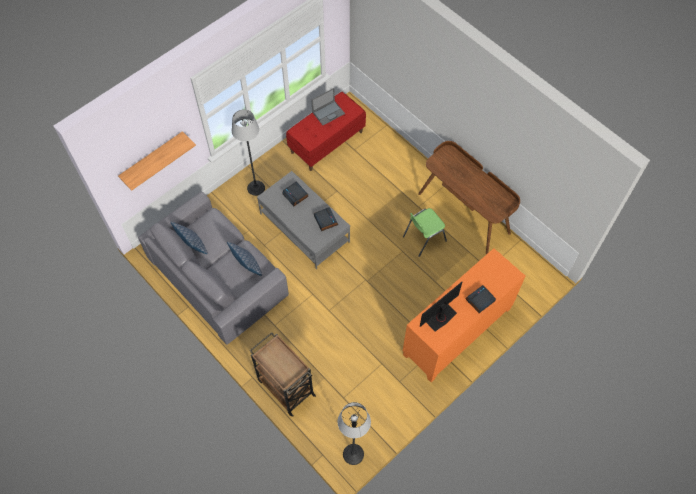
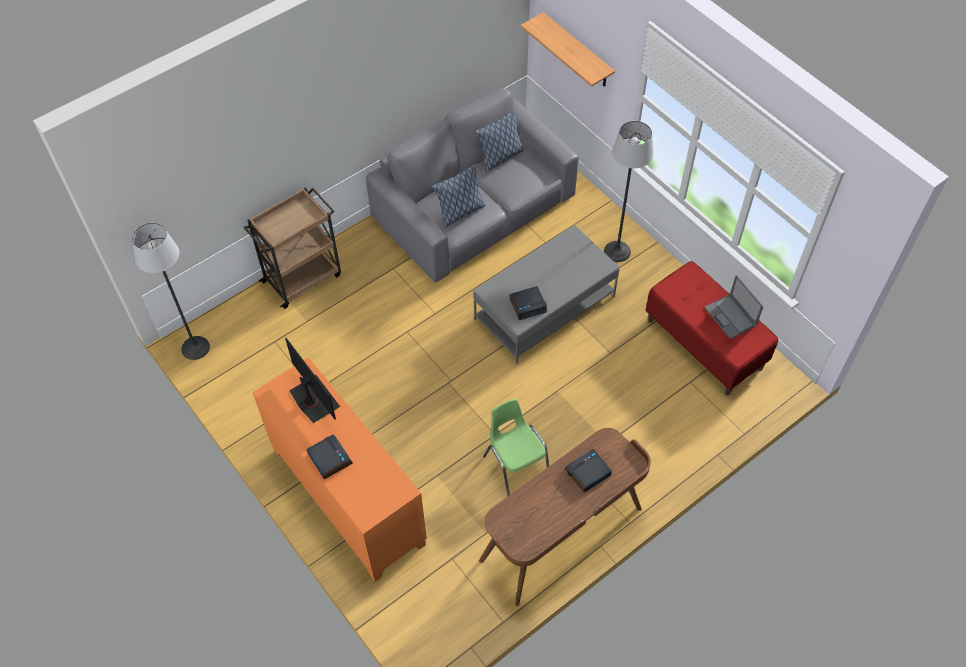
camera: 95 degrees right, 5 degrees down
alarm clock [282,182,308,206] -> alarm clock moved to [565,449,612,493]

